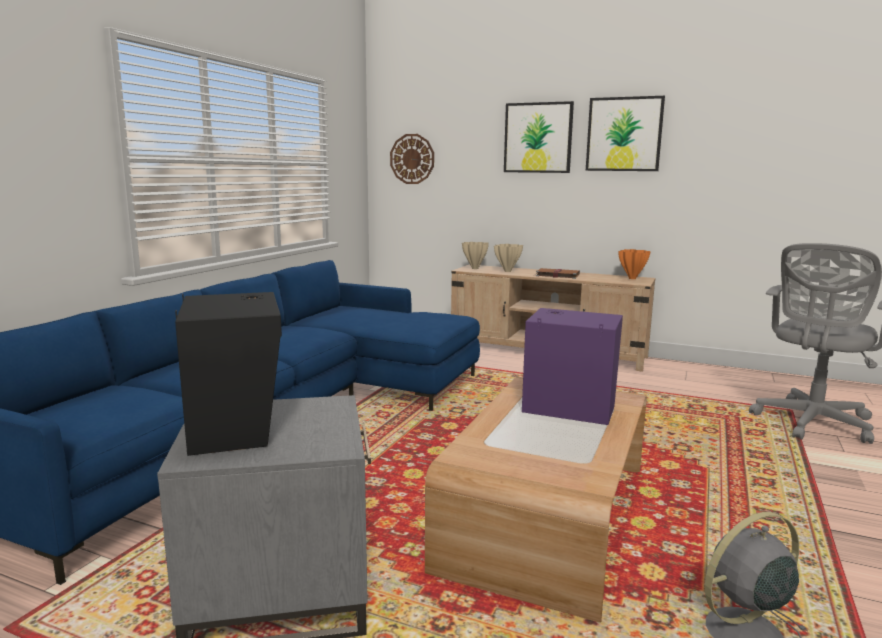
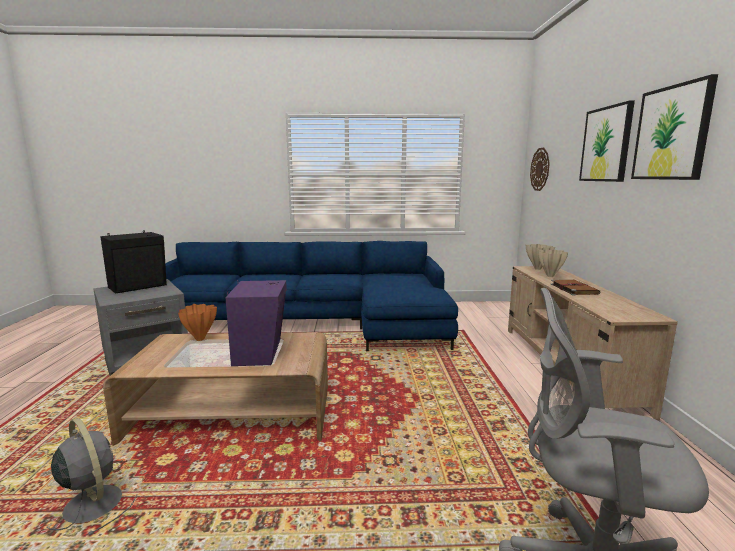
camera: 65 degrees right, 0 degrees up
orange vase [618,249,651,279] -> orange vase moved to [178,304,217,341]

